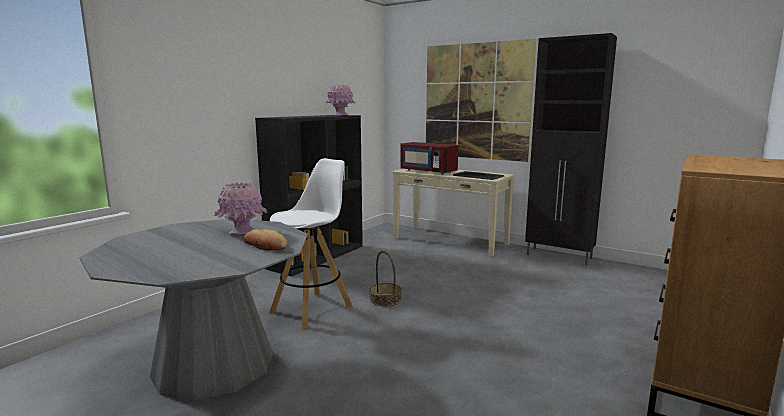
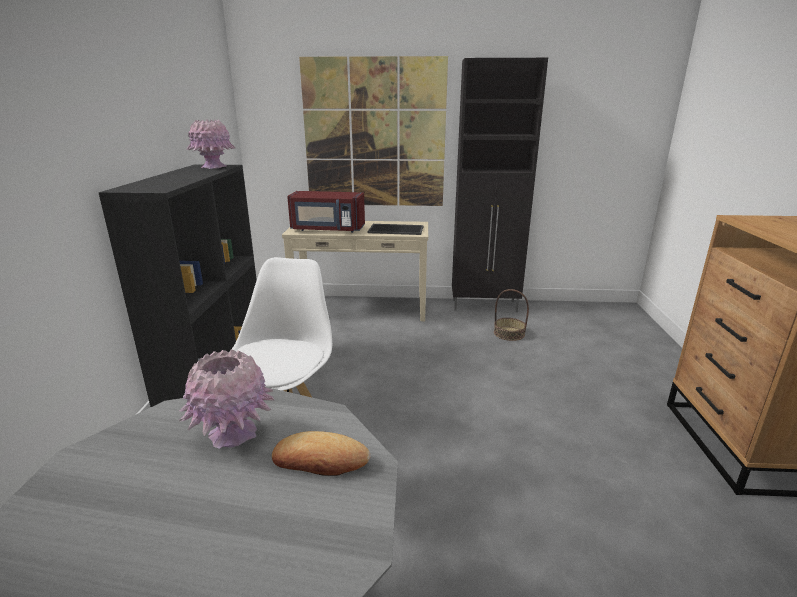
camera: 30 degrees left, 10 degrees up
basket [369,251,402,306] -> basket moved to [494,289,529,341]

